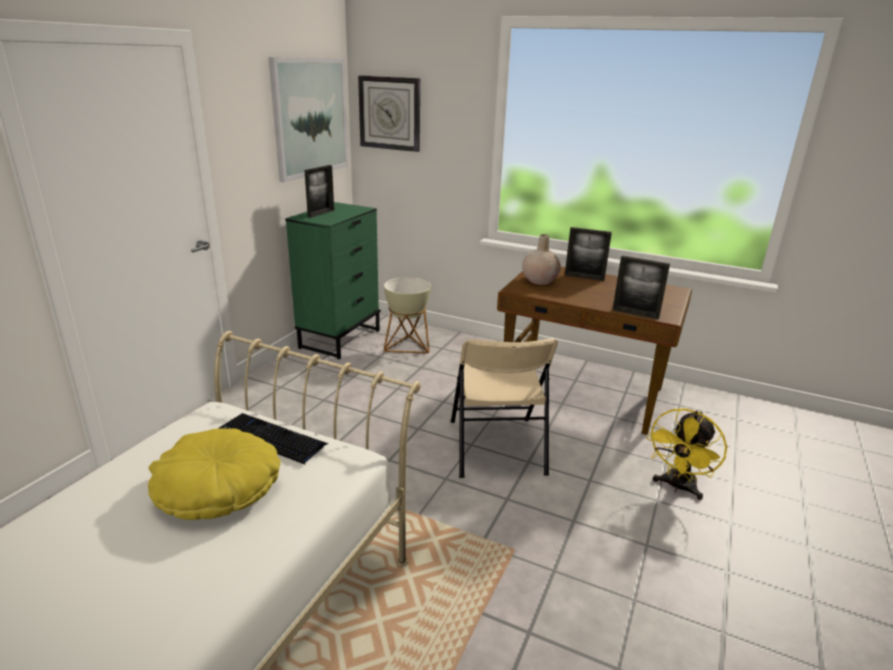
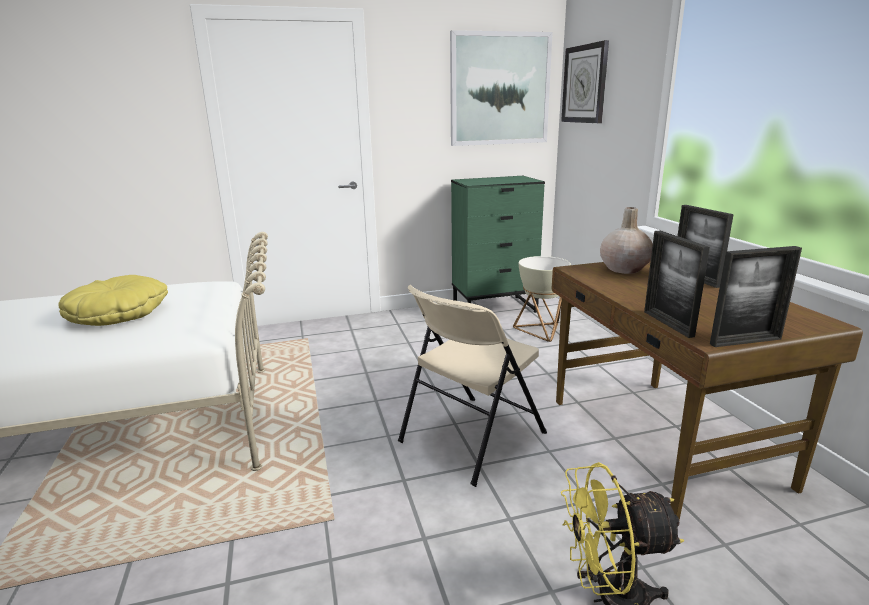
camera: 50 degrees right, 5 degrees down
keyboard [218,413,329,465] -> none
picture frame [304,165,334,218] -> picture frame moved to [710,246,802,347]

